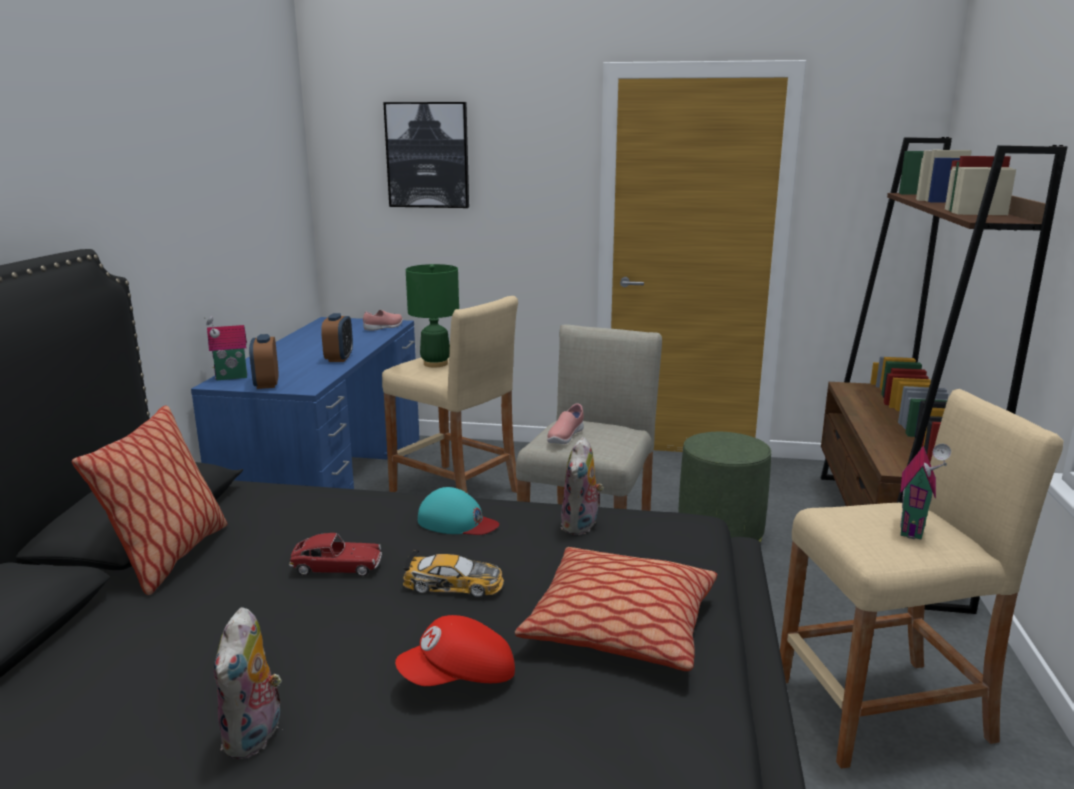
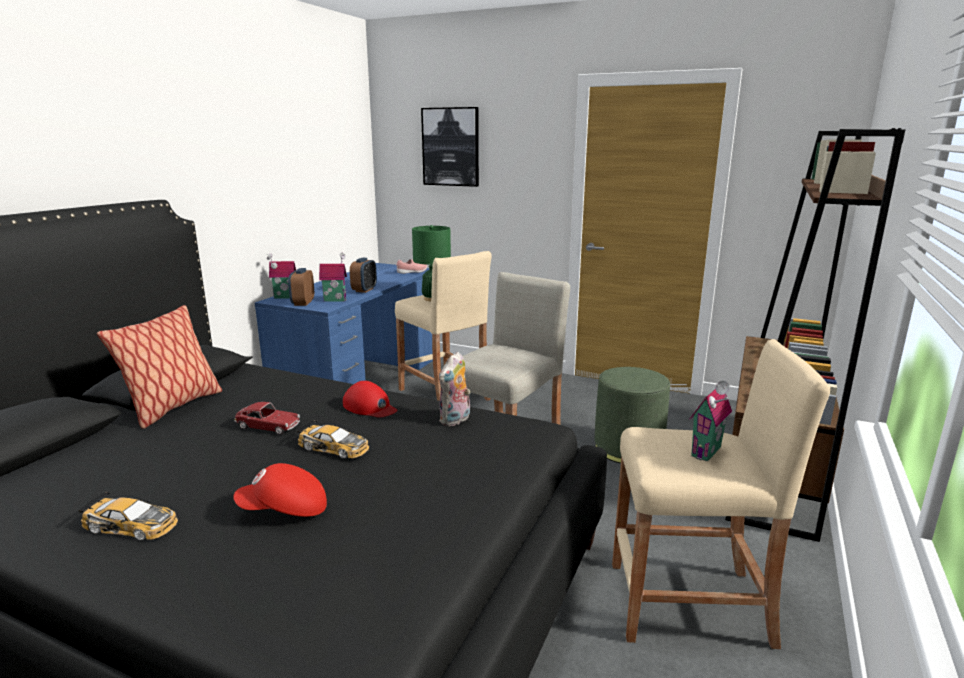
camera: 15 degrees right, 0 degrees up
plush toy [214,607,283,759] -> toy car [78,492,178,541]
turquoise cap [418,487,499,535] -> red cap [343,381,397,417]
pillow [515,547,717,671] -> none
pink shoe [547,404,584,444] -> none
none -> toy house [319,252,347,302]

